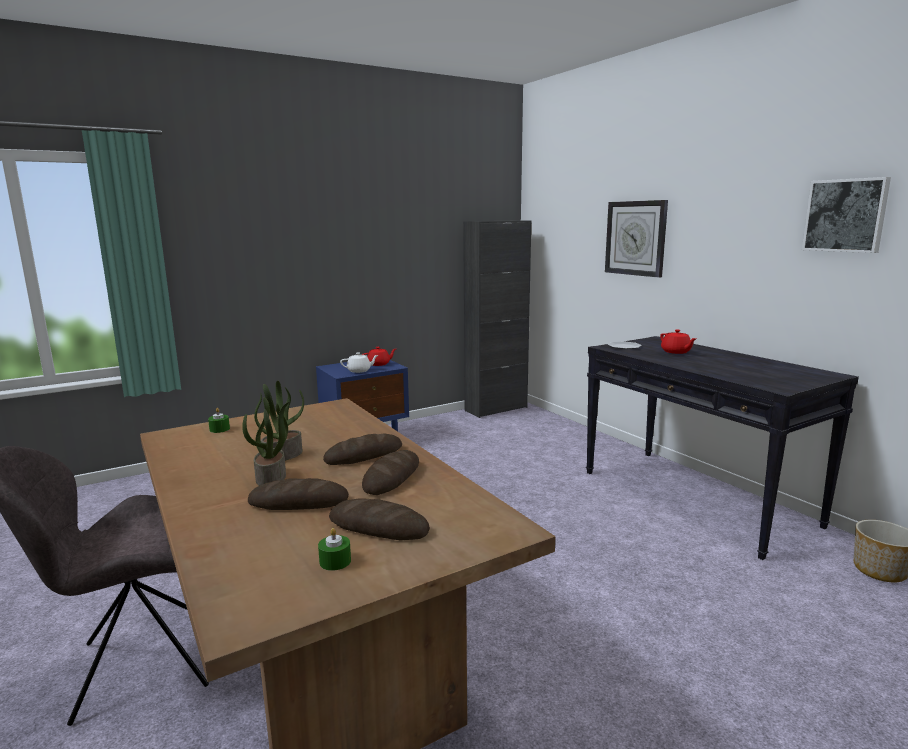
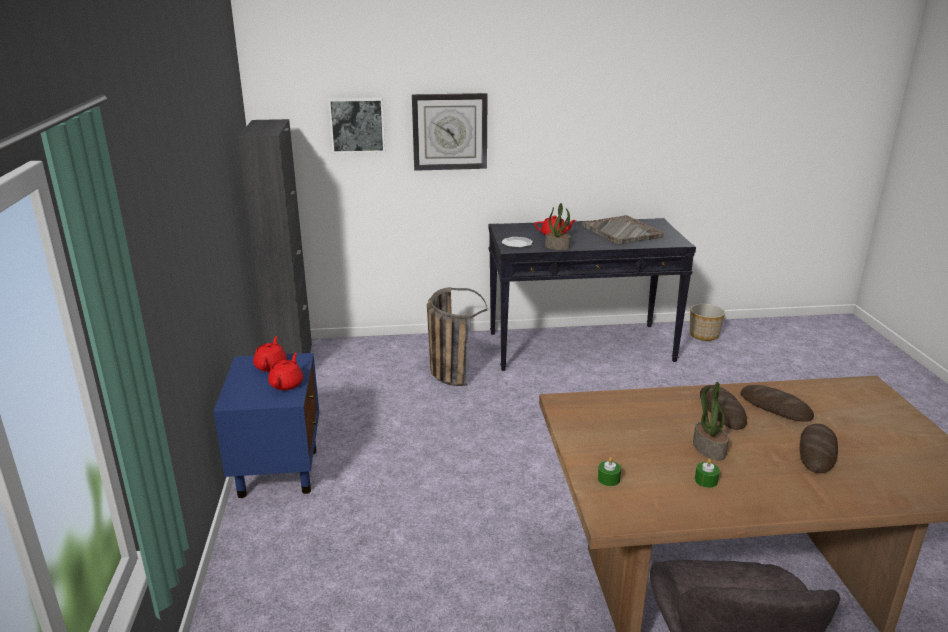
camera: 65 degrees left, 10 degrees up
potted plant [242,397,289,486] -> potted plant moved to [545,203,570,250]
green candle [318,528,351,571] -> green candle moved to [695,459,720,488]
bread [329,498,430,540] -> none
white teapot [340,352,379,373] -> red teapot [268,353,303,390]
picture [802,177,891,253] -> picture moved to [328,98,385,153]
none -> basket [427,287,487,386]
none -> grey tray [582,215,664,245]

